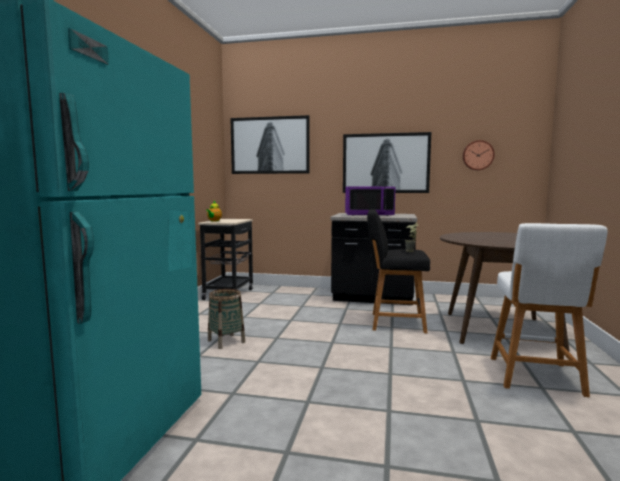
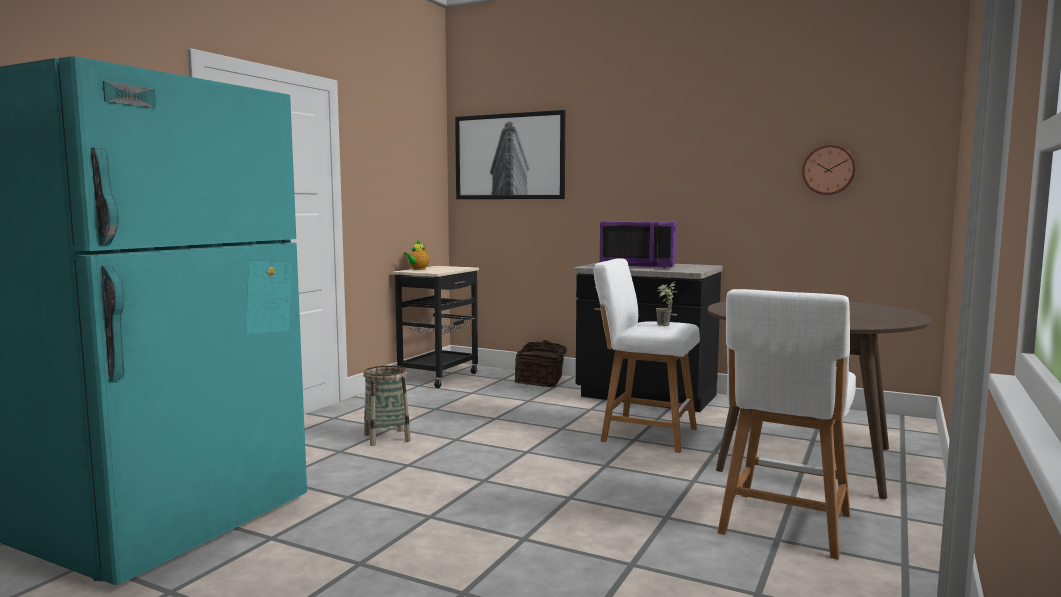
camera: 15 degrees right, 0 degrees up
picture [343,132,431,193] -> none
black stool [367,209,430,333] -> white stool [593,258,700,453]
none -> basket [515,340,574,387]

